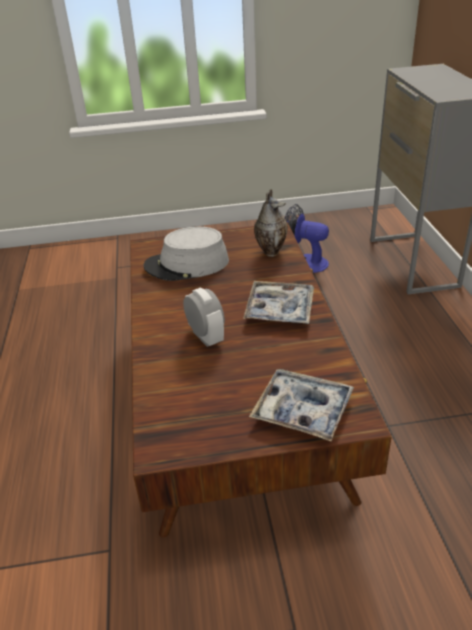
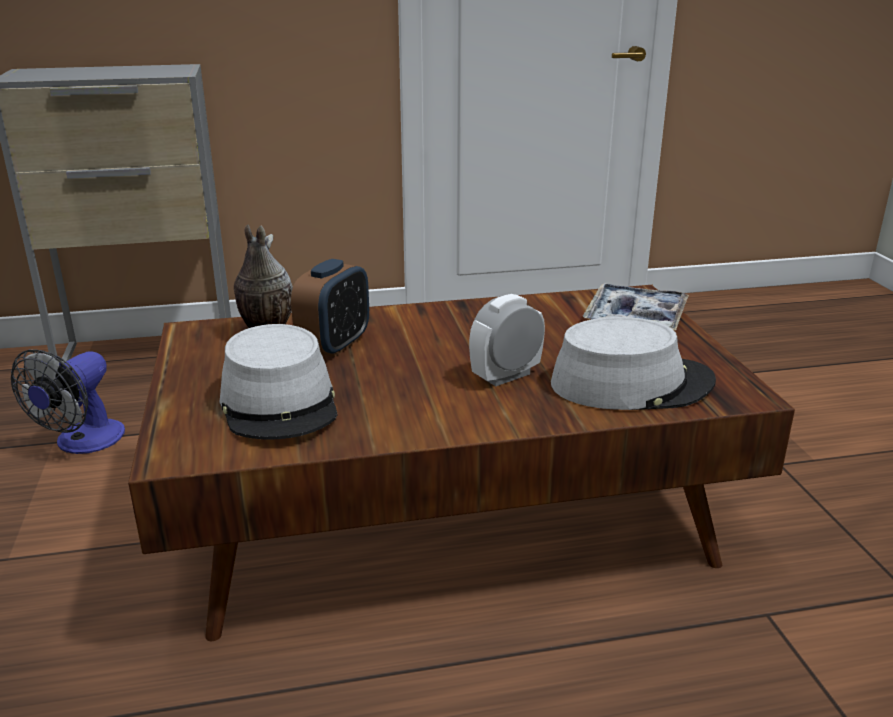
camera: 95 degrees left, 10 degrees down
tray [243,281,314,324] -> none
none -> alarm clock [291,259,369,357]
none -> grey hat [551,317,716,410]

